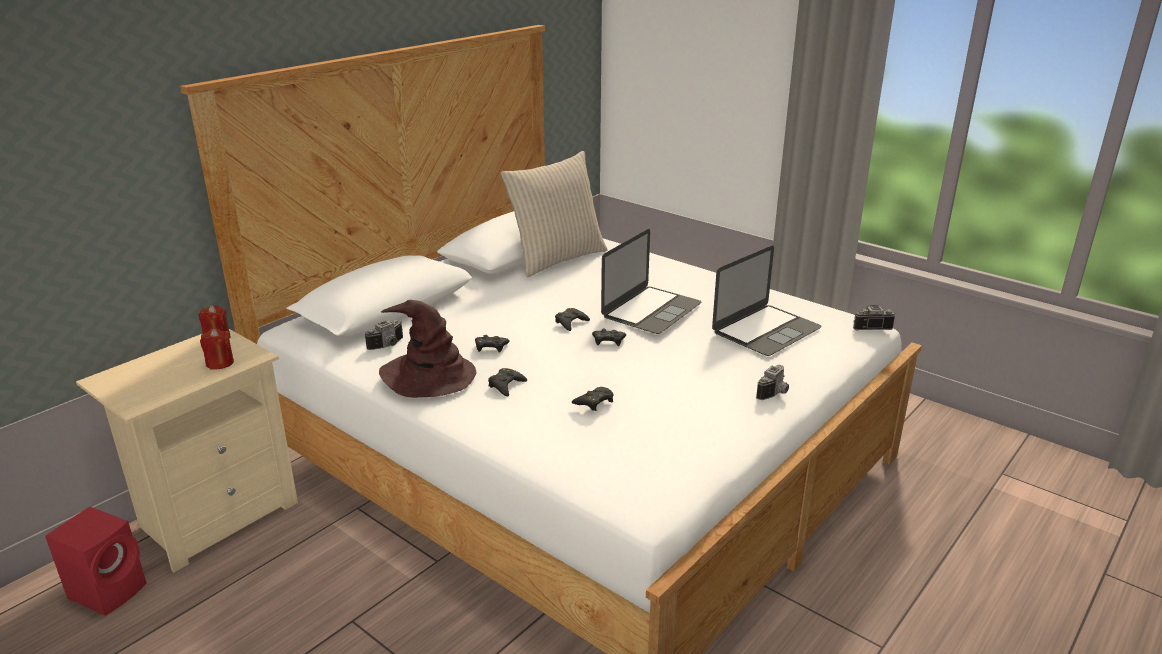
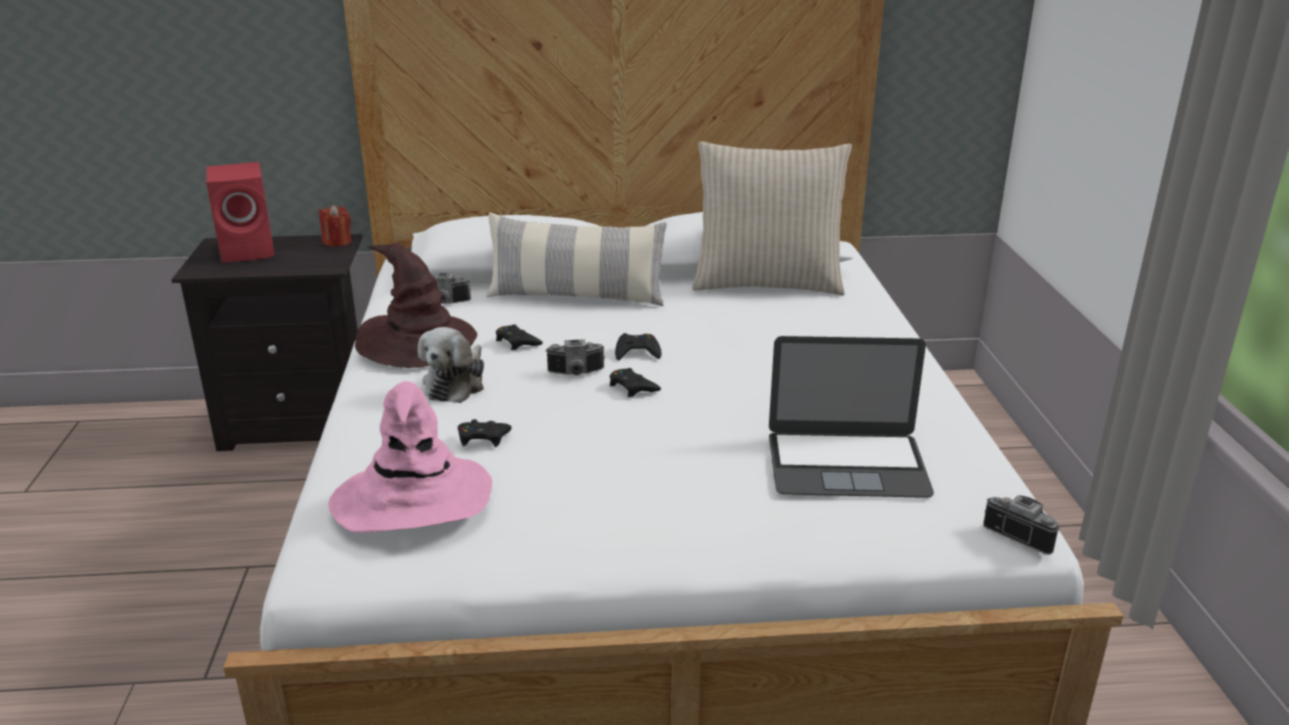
camera: 45 degrees right, 0 degrees up
red speaker [45,506,147,616] -> red speaker moved to [206,162,275,262]
beige nightstand [76,329,298,572] -> black nightstand [171,234,363,451]
red candle [200,329,234,370] -> none
black game controller [488,368,527,396] -> plush toy [418,327,484,403]
laptop [601,229,701,334] -> none
camera [756,365,789,400] -> camera moved to [545,339,605,375]
none -> pink hat [328,381,492,533]
none -> pillow [486,212,667,306]

